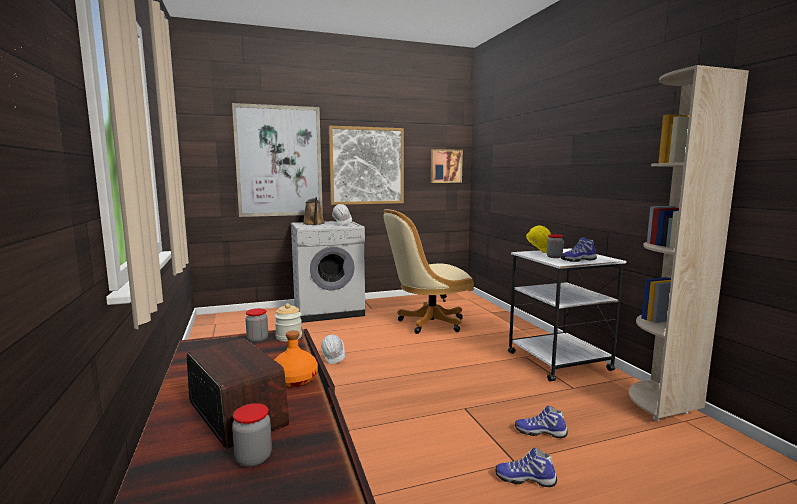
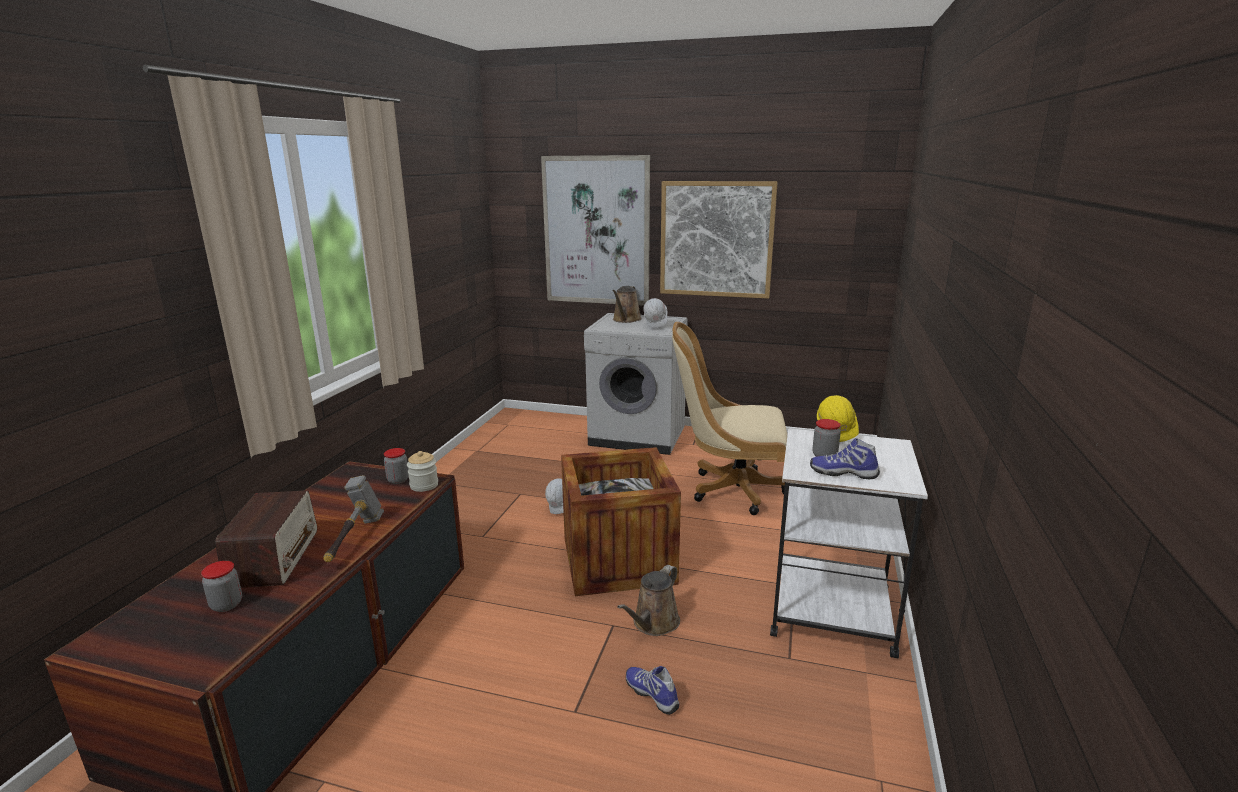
camera: 35 degrees right, 10 degrees up
orange bottle [274,330,318,387] -> hammer [323,475,384,562]
picture [431,149,463,183] -> none
shoe [495,448,557,487] -> none
beige bookcase [629,65,749,421] -> none
none -> crate [561,447,681,596]
none -> brown watering can [617,565,680,636]

